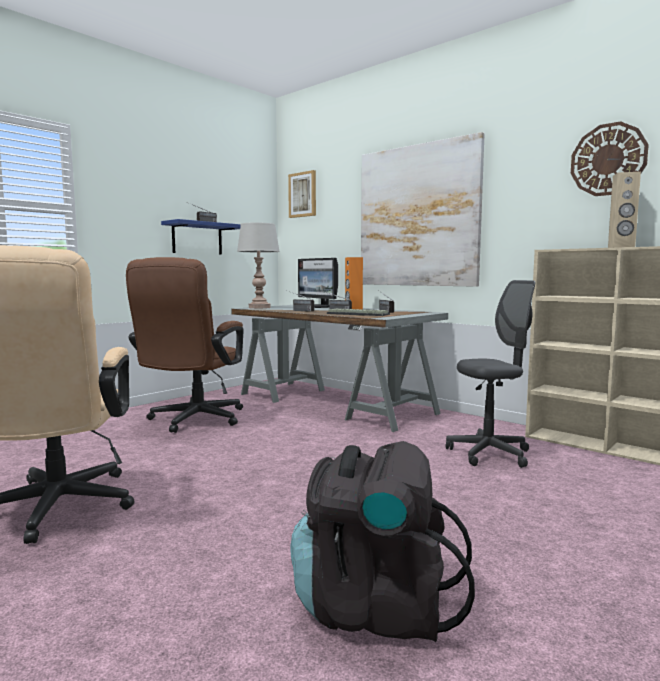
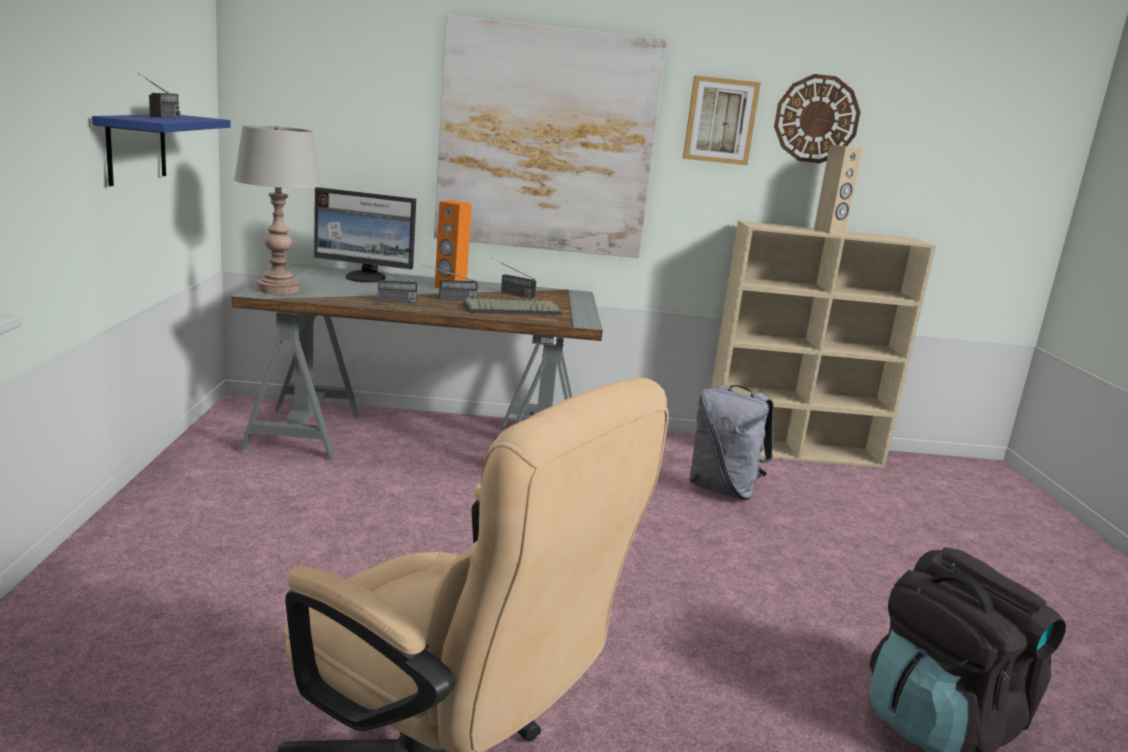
camera: 45 degrees left, 10 degrees up
brown office chair [126,257,244,433] -> none
picture [288,170,316,218] -> picture moved to [683,75,761,165]
grey office chair [446,280,536,468] -> grey backpack [689,385,774,500]

